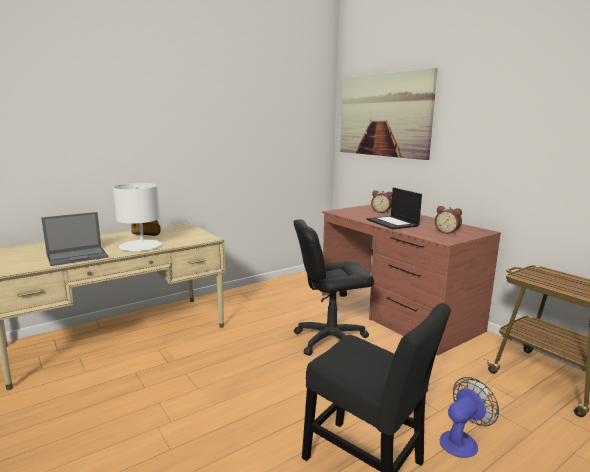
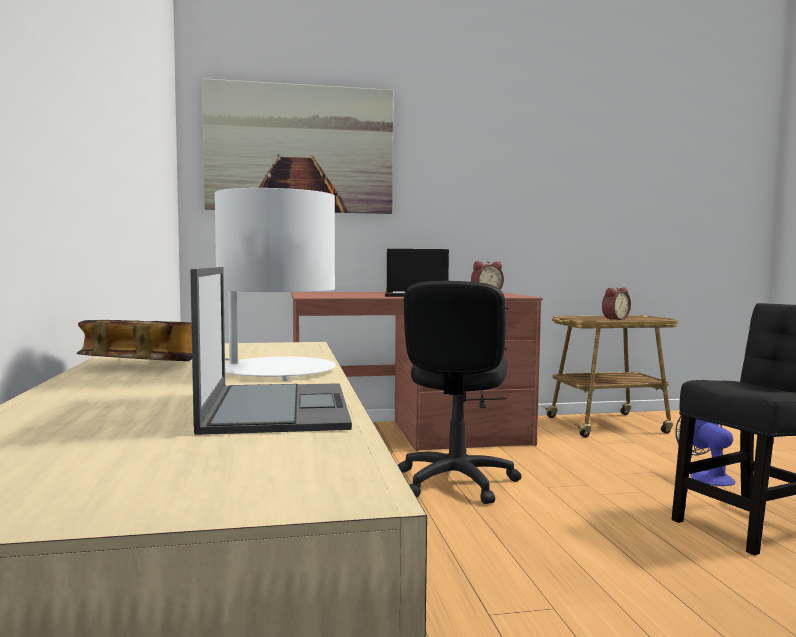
camera: 65 degrees left, 10 degrees down
alarm clock [371,190,392,213] -> alarm clock moved to [602,287,631,320]

